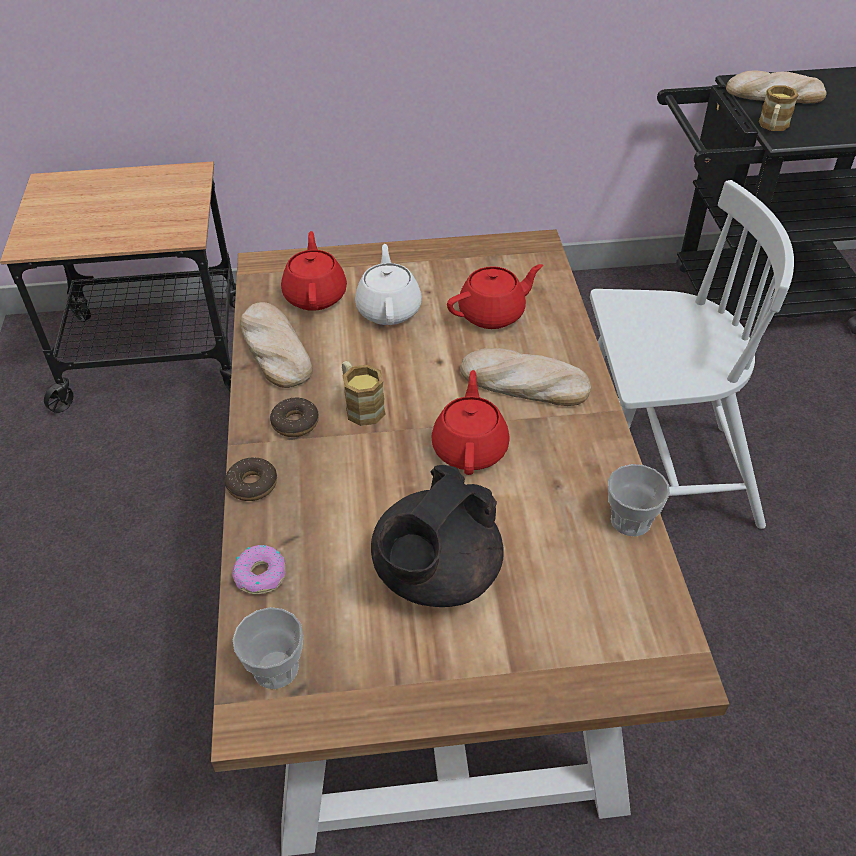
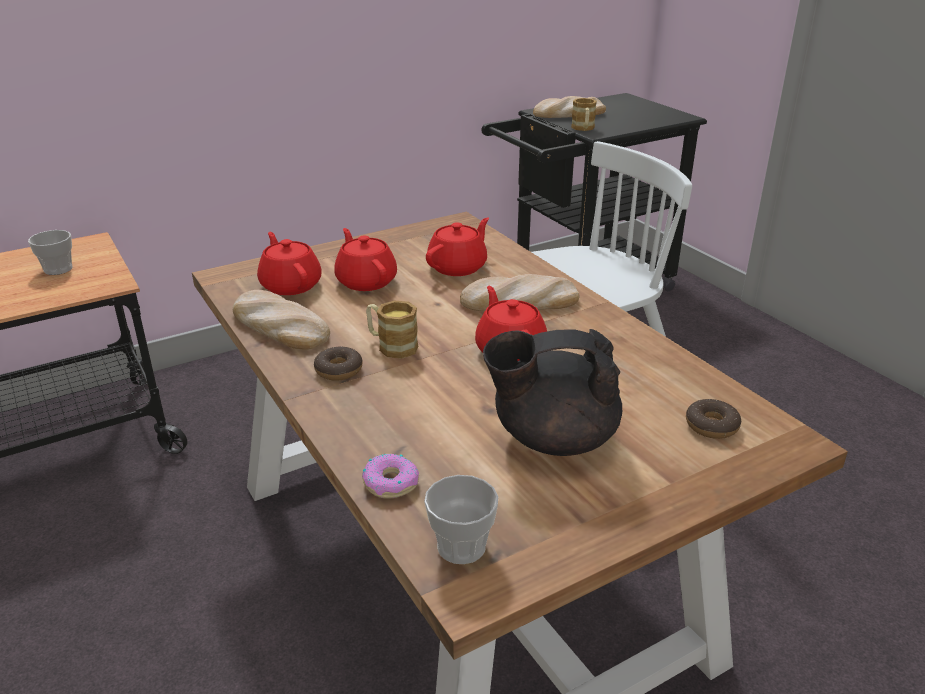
camera: 25 degrees left, 15 degrees down
donut [225,457,277,501] -> donut moved to [686,399,741,439]
white teapot [355,244,422,325] -> red teapot [334,228,397,291]
black teapot [371,465,504,607] -> black teapot turned 75 degrees clockwise [483,329,622,456]
cup [608,464,670,536] -> cup moved to [28,230,73,275]

